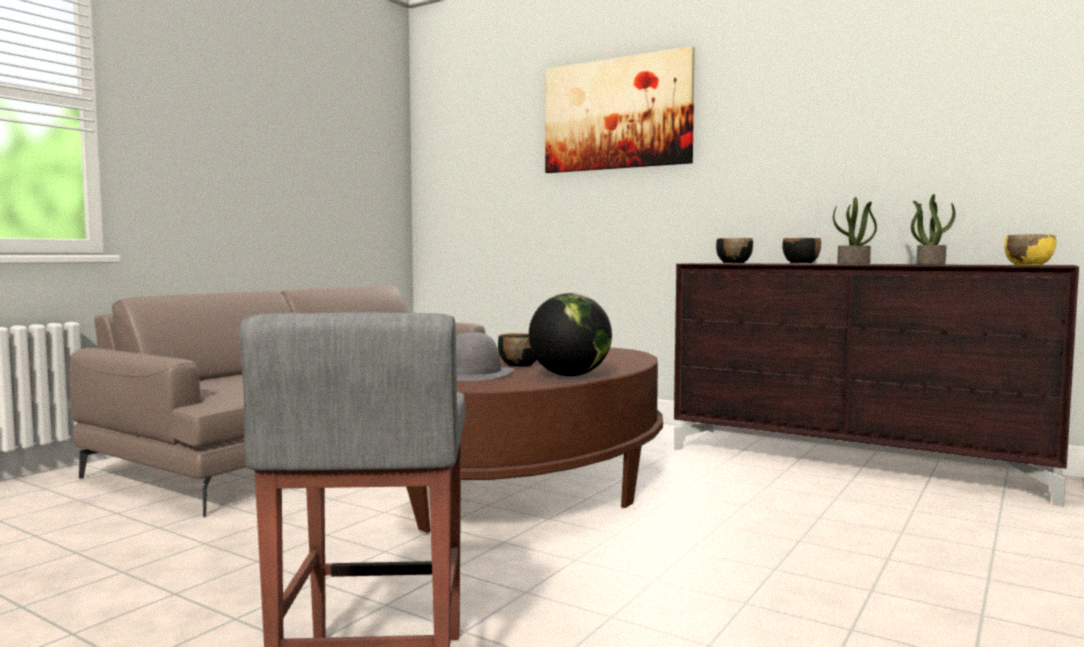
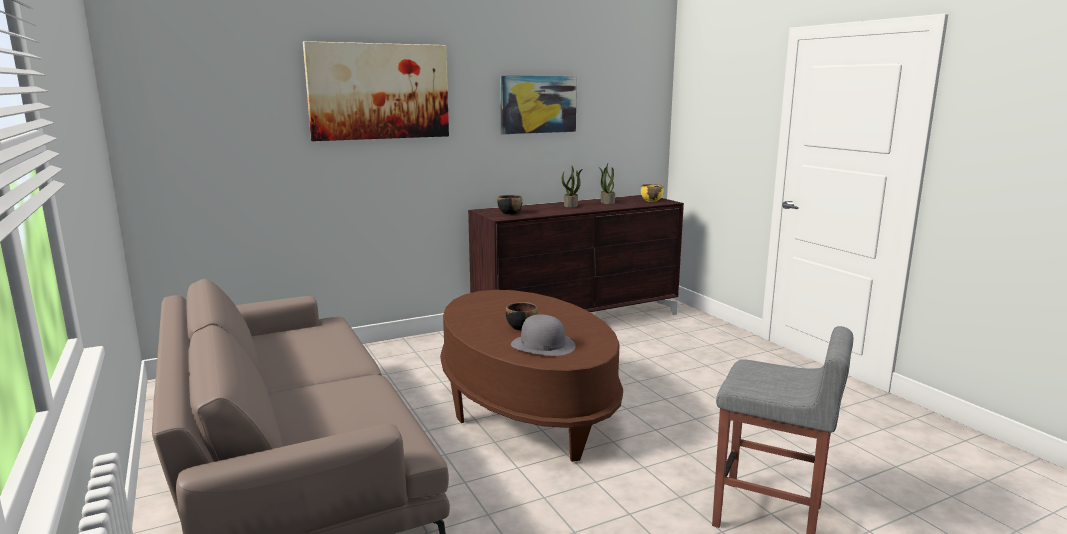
camera: 60 degrees left, 10 degrees up
globe [529,293,612,376] -> none
black bowl [782,238,821,263] -> none
none -> picture [500,76,577,134]

